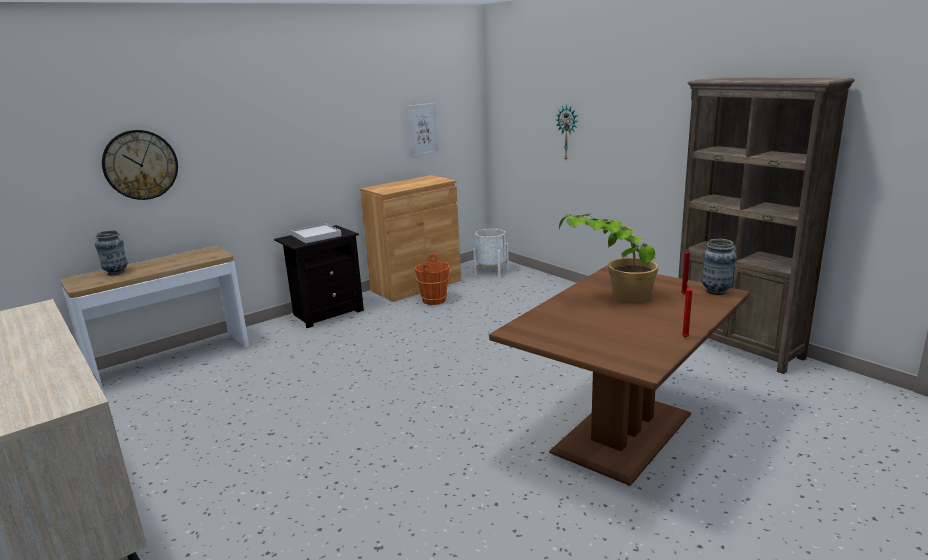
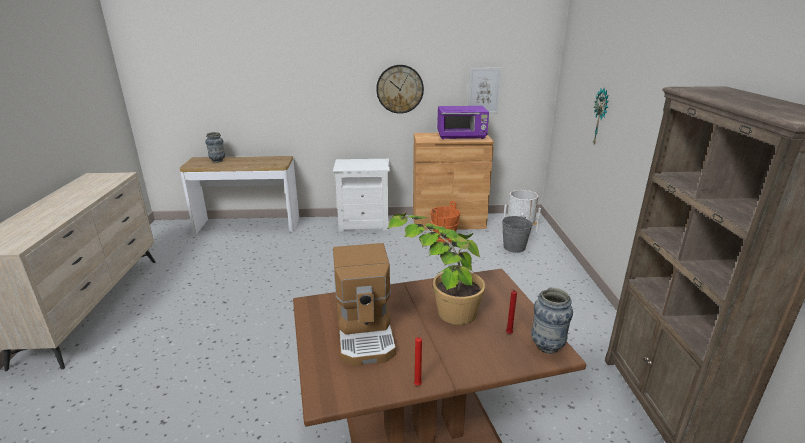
camera: 35 degrees right, 5 degrees up
wall clock [102,130,178,200] -> wall clock moved to [376,65,424,114]
black nightstand [274,225,364,328] -> white nightstand [333,159,390,232]
white tray [291,223,342,243] -> none
none -> coffee machine [333,243,396,366]
none -> purple microwave [437,106,489,140]
none -> grey bucket [502,216,533,253]

